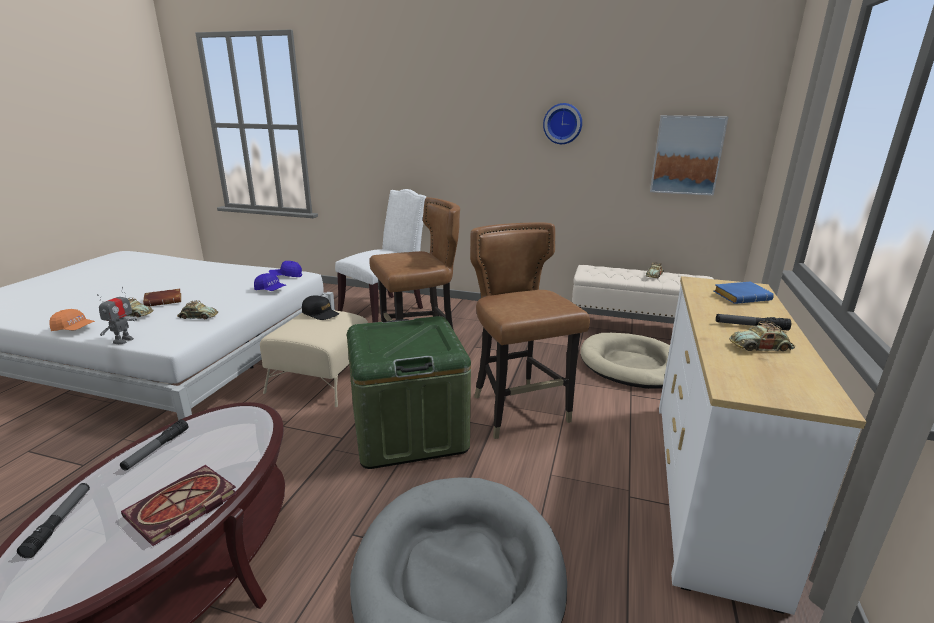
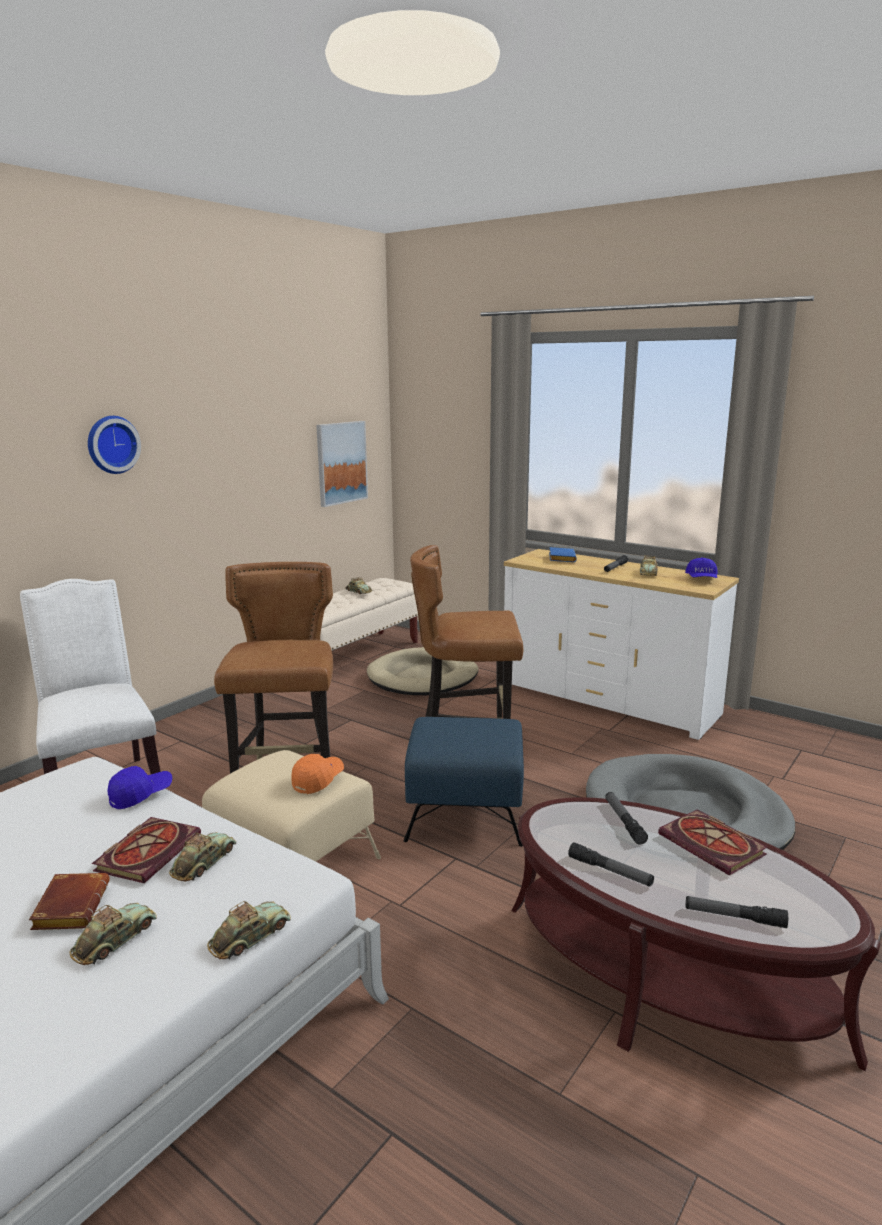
camera: 70 degrees left, 5 degrees down
orange cap [49,309,95,331] -> orange cap moved to [291,754,344,794]
toy robot [97,287,137,344] -> toy car [207,901,291,960]
blue cap [269,261,302,277] -> blue cap moved to [685,557,718,578]
black cap [302,295,339,320] -> none
green storage box [347,316,471,469] -> blue ottoman [404,717,524,847]
wall clock [543,103,582,144] -> wall clock moved to [88,416,141,474]
none -> book [92,817,201,883]
none -> flashlight [605,792,648,845]

